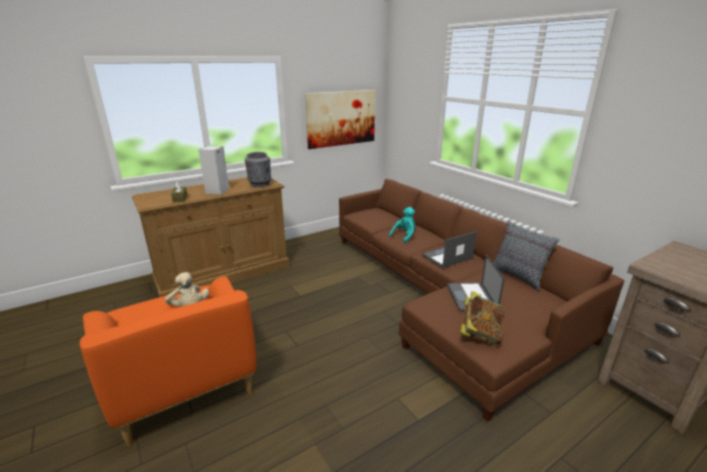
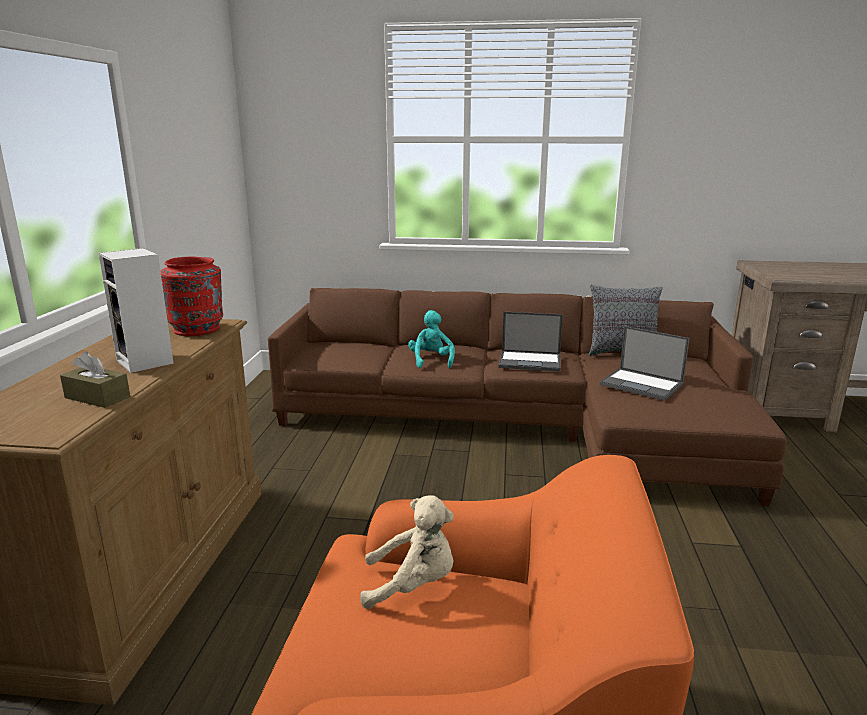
camera: 50 degrees left, 5 degrees down
grey vase [245,152,271,187] -> red vase [160,257,223,336]
picture [305,90,375,149] -> none
laptop [422,231,477,268] -> laptop turned 90 degrees counterclockwise [498,312,563,372]
book [460,291,504,346] -> none

